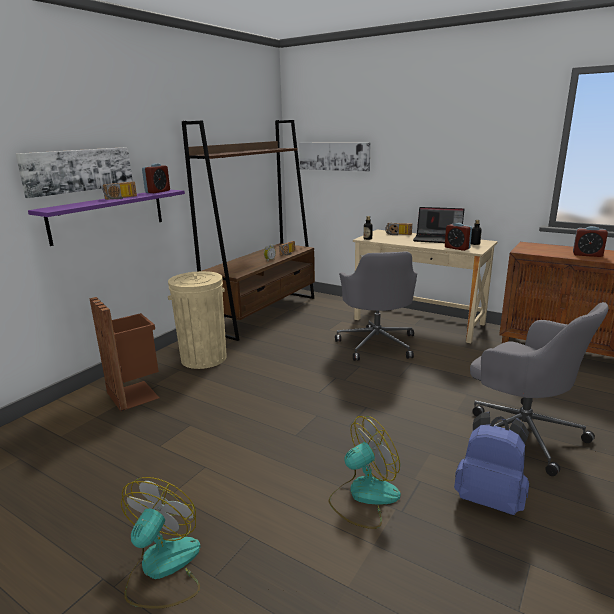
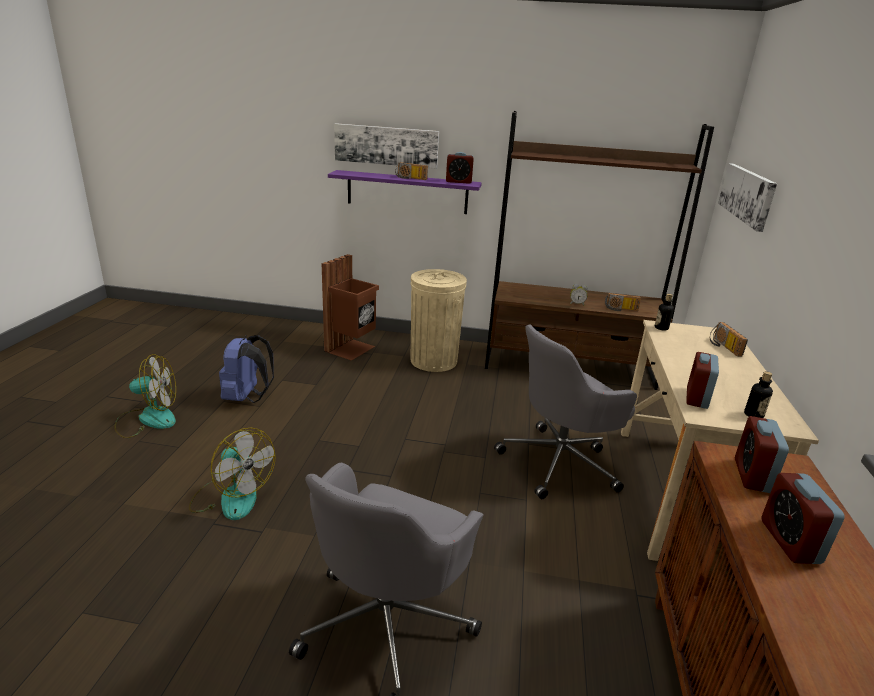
camera: 65 degrees right, 5 degrees up
laptop [413,207,464,243] -> none
blue backpack [454,411,529,515] -> blue backpack moved to [219,335,274,403]
none -> alarm clock [735,416,789,493]

